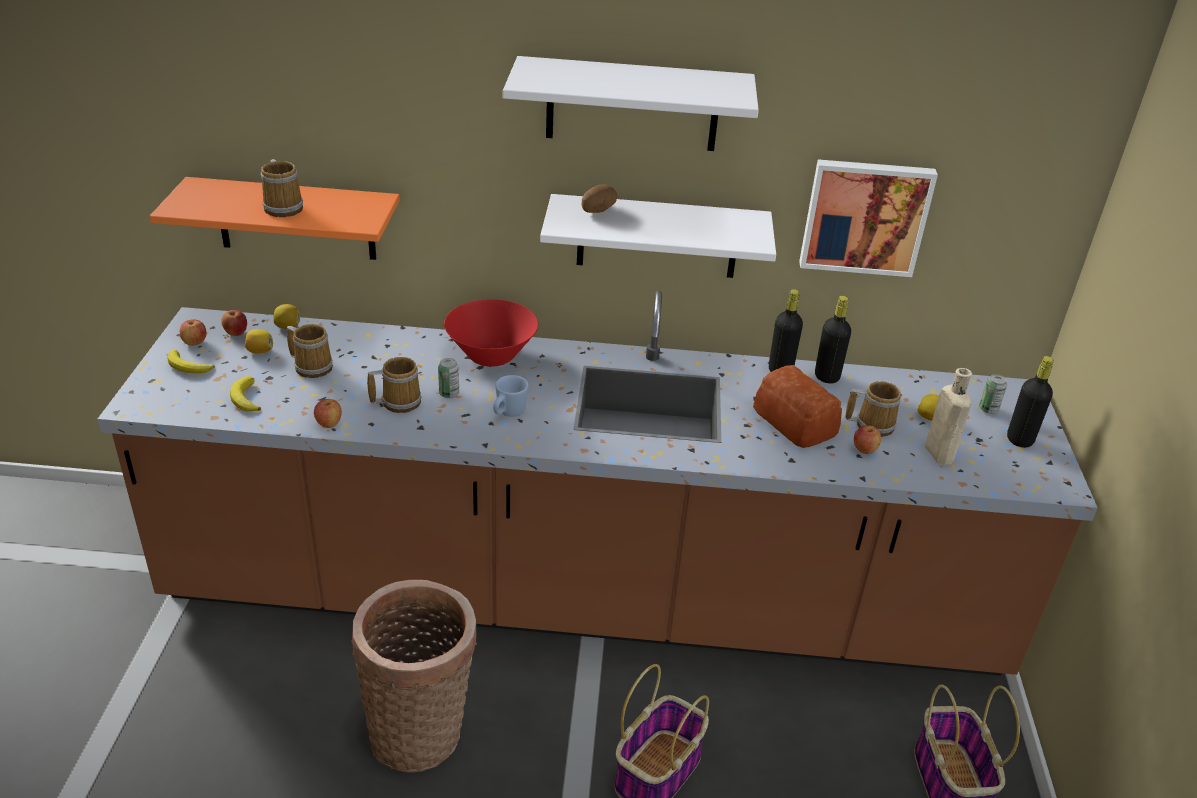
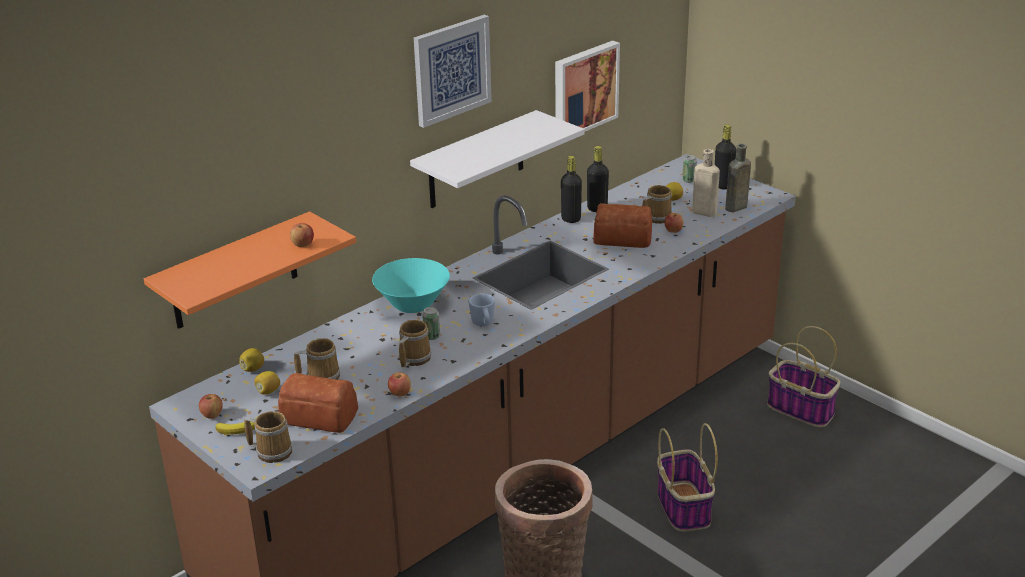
camera: 45 degrees left, 5 degrees down
apple [221,310,247,336] -> apple moved to [290,223,314,247]
banana [230,376,261,412] -> bread [278,373,358,433]
mug [261,159,303,217] -> mug moved to [244,411,292,463]
red bowl [444,299,538,367] -> turquoise bowl [372,258,450,313]
white shelf [503,56,759,151] -> picture [414,15,492,128]
potato [582,184,617,213] -> none
none -> brown bottle [725,144,751,212]

